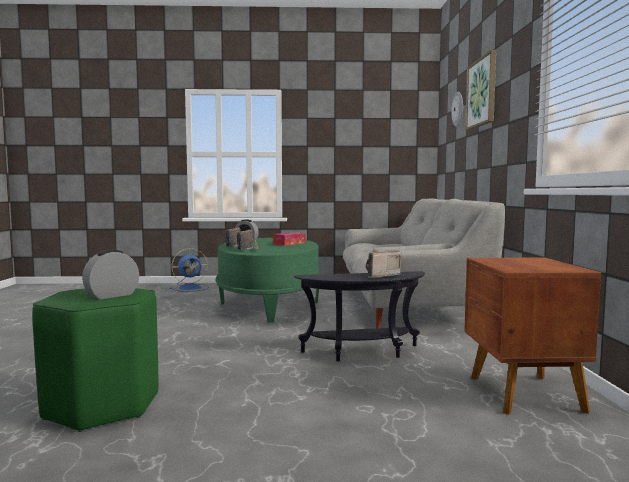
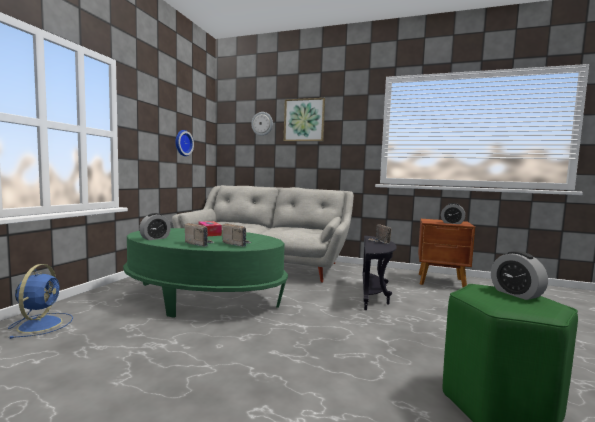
camera: 70 degrees left, 0 degrees up
none -> wall clock [175,130,194,156]
none -> alarm clock [441,203,465,224]

